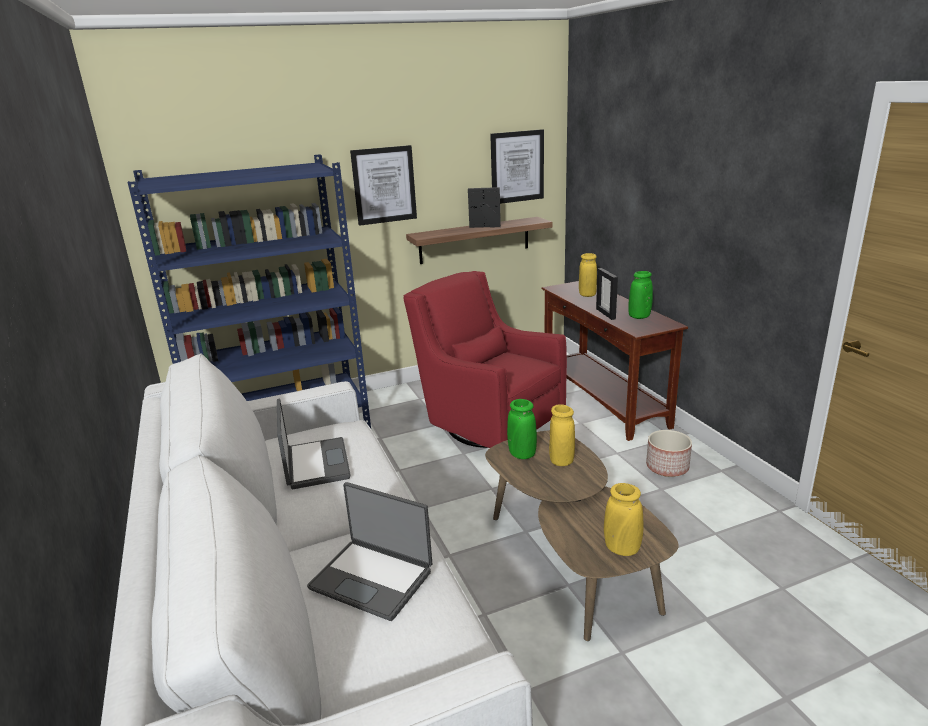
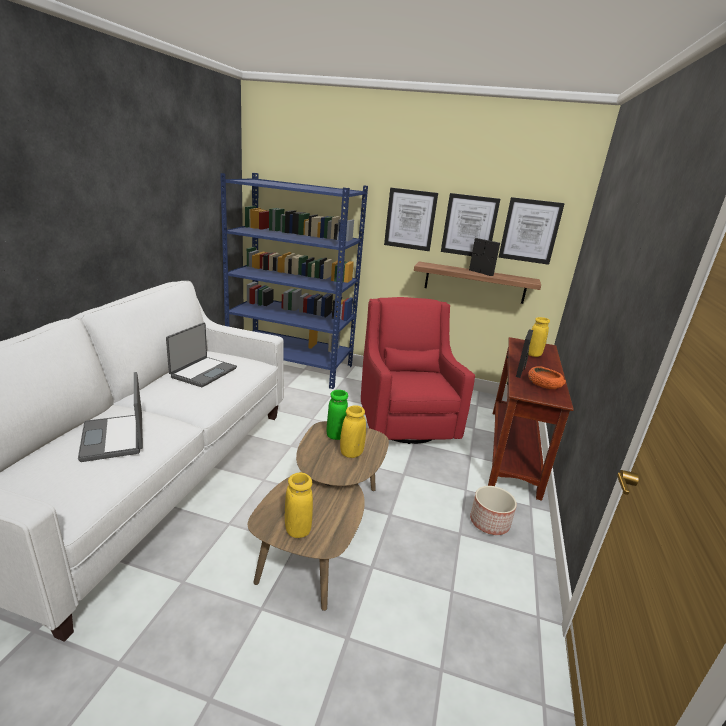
camera: 35 degrees right, 0 degrees up
green vase [628,271,653,319] -> orange bowl [528,366,566,389]
none -> picture [441,193,500,256]

